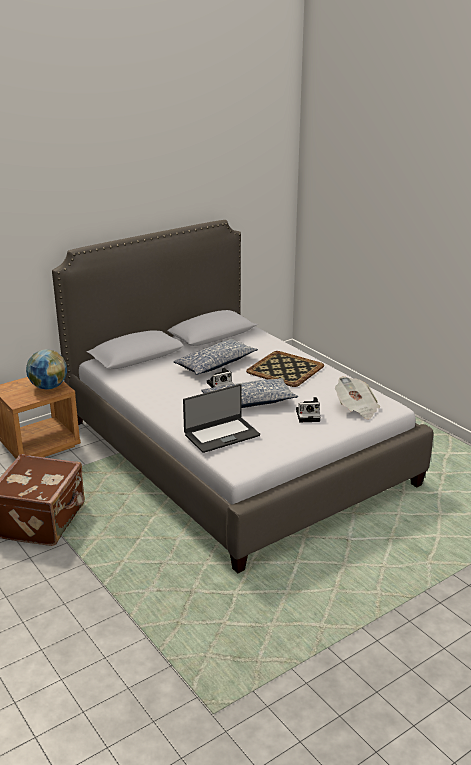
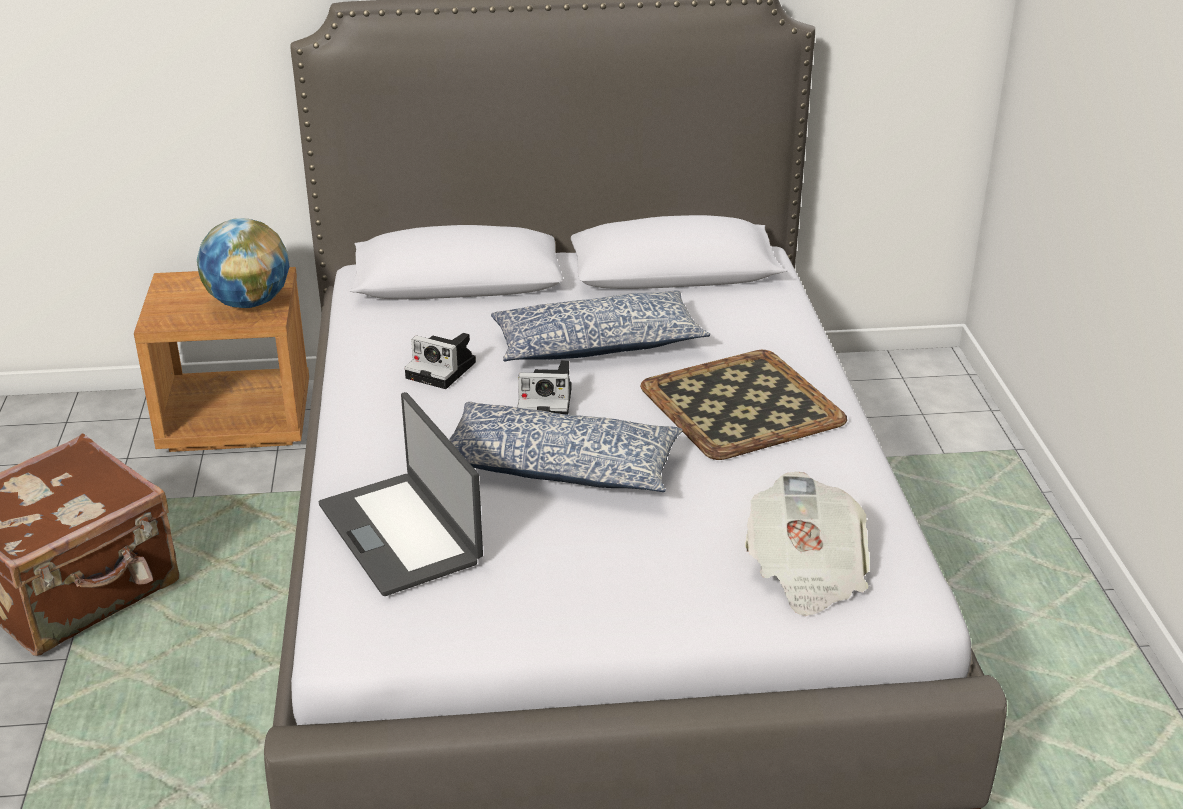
camera: 30 degrees right, 5 degrees up
laptop [183,384,260,453] -> laptop turned 60 degrees clockwise [319,392,483,596]
camera [296,397,320,422] -> camera moved to [404,333,476,389]

